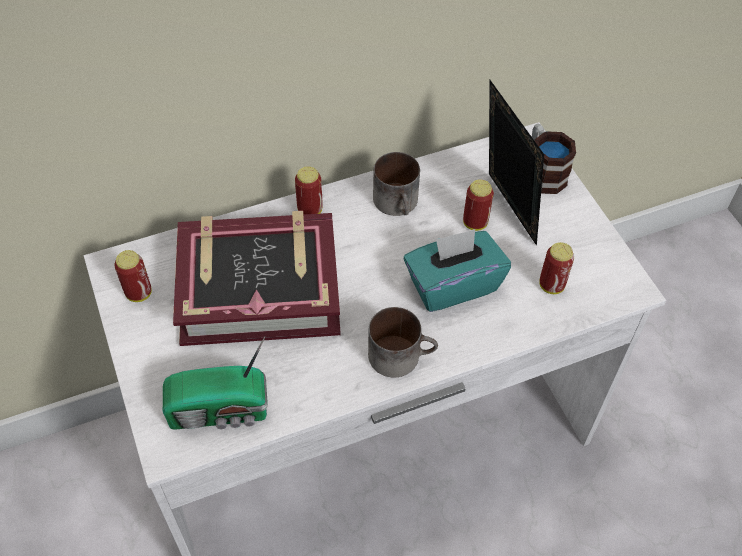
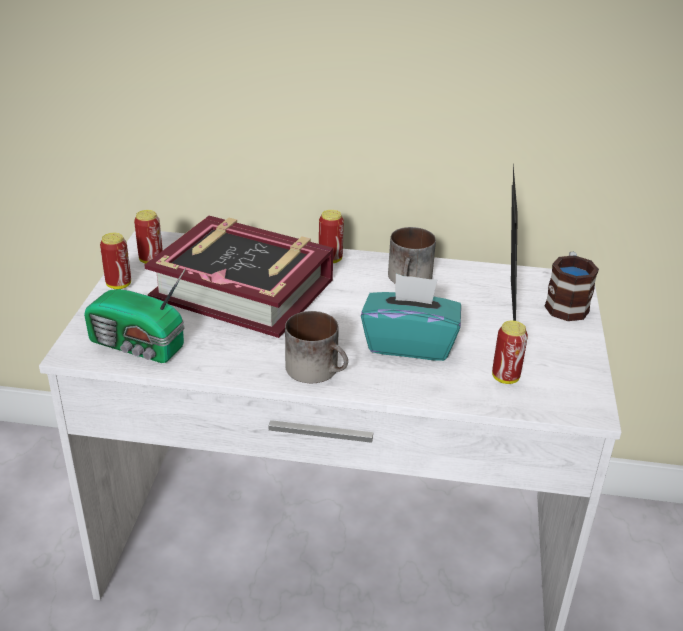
camera: 30 degrees right, 20 degrees down
can [463,179,494,231] -> can moved to [100,233,131,289]

